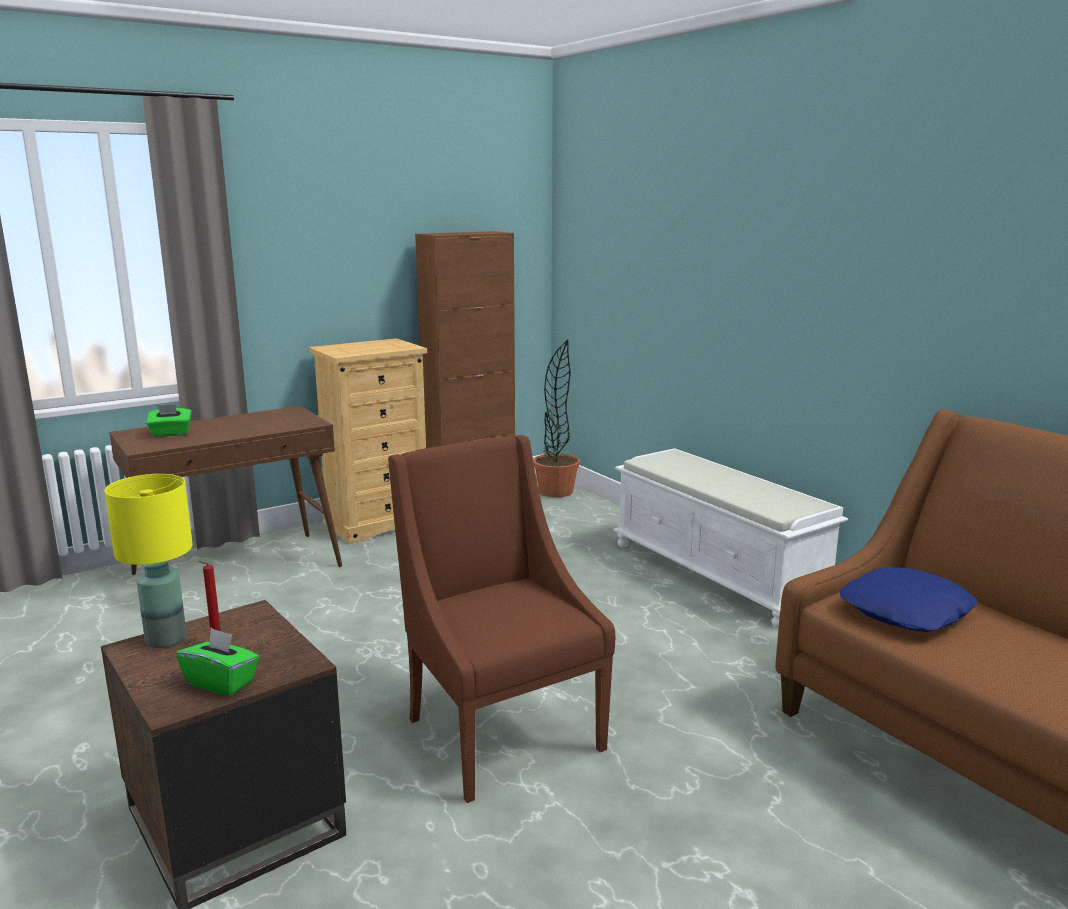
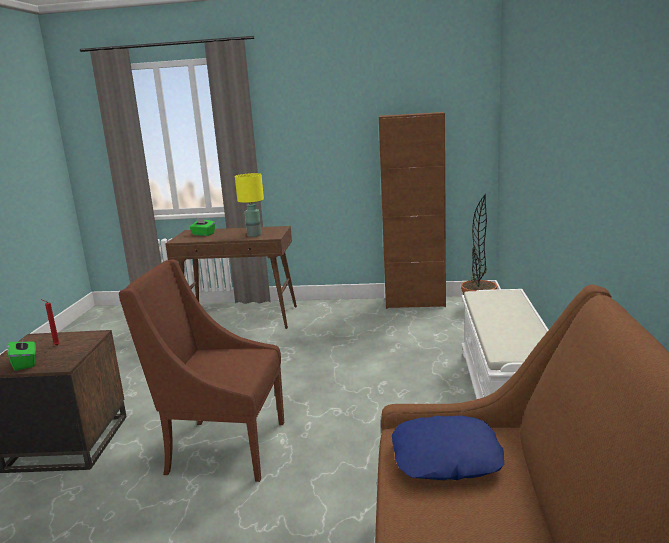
camera: 40 degrees right, 0 degrees up
yellow table lamp [105,474,193,648] -> yellow table lamp moved to [235,173,264,237]
beige dresser [309,338,427,544] -> none
brown armchair [388,435,615,803] -> brown armchair turned 90 degrees counterclockwise [119,259,284,482]

